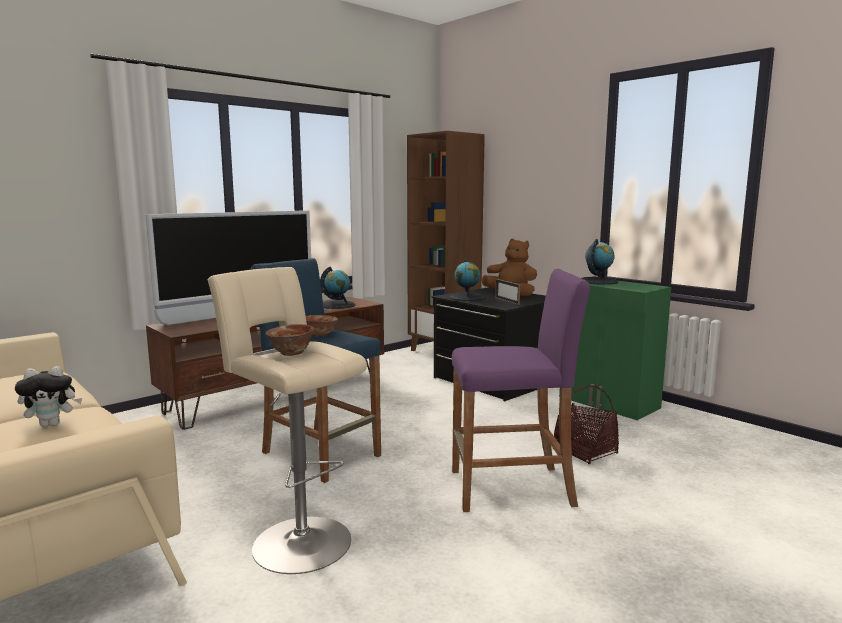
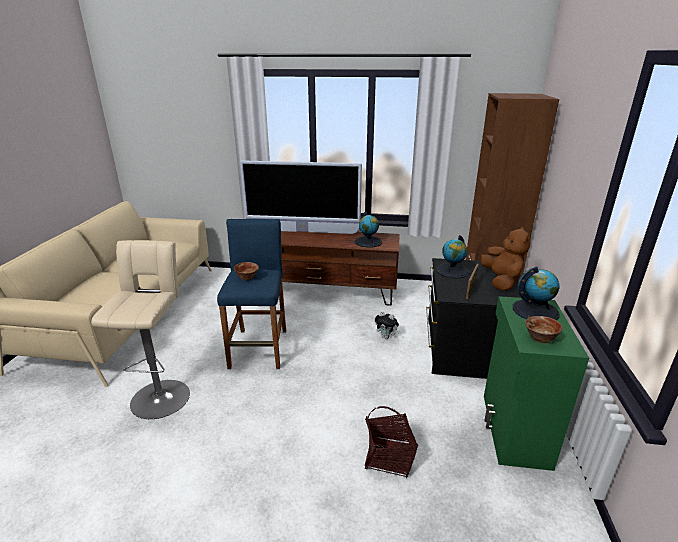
camera: 50 degrees right, 15 degrees up
plush toy [15,366,82,427] -> plush toy moved to [375,312,399,339]
bowl [265,324,314,356] -> bowl moved to [525,316,563,343]
purple stool [452,269,590,512] -> none

